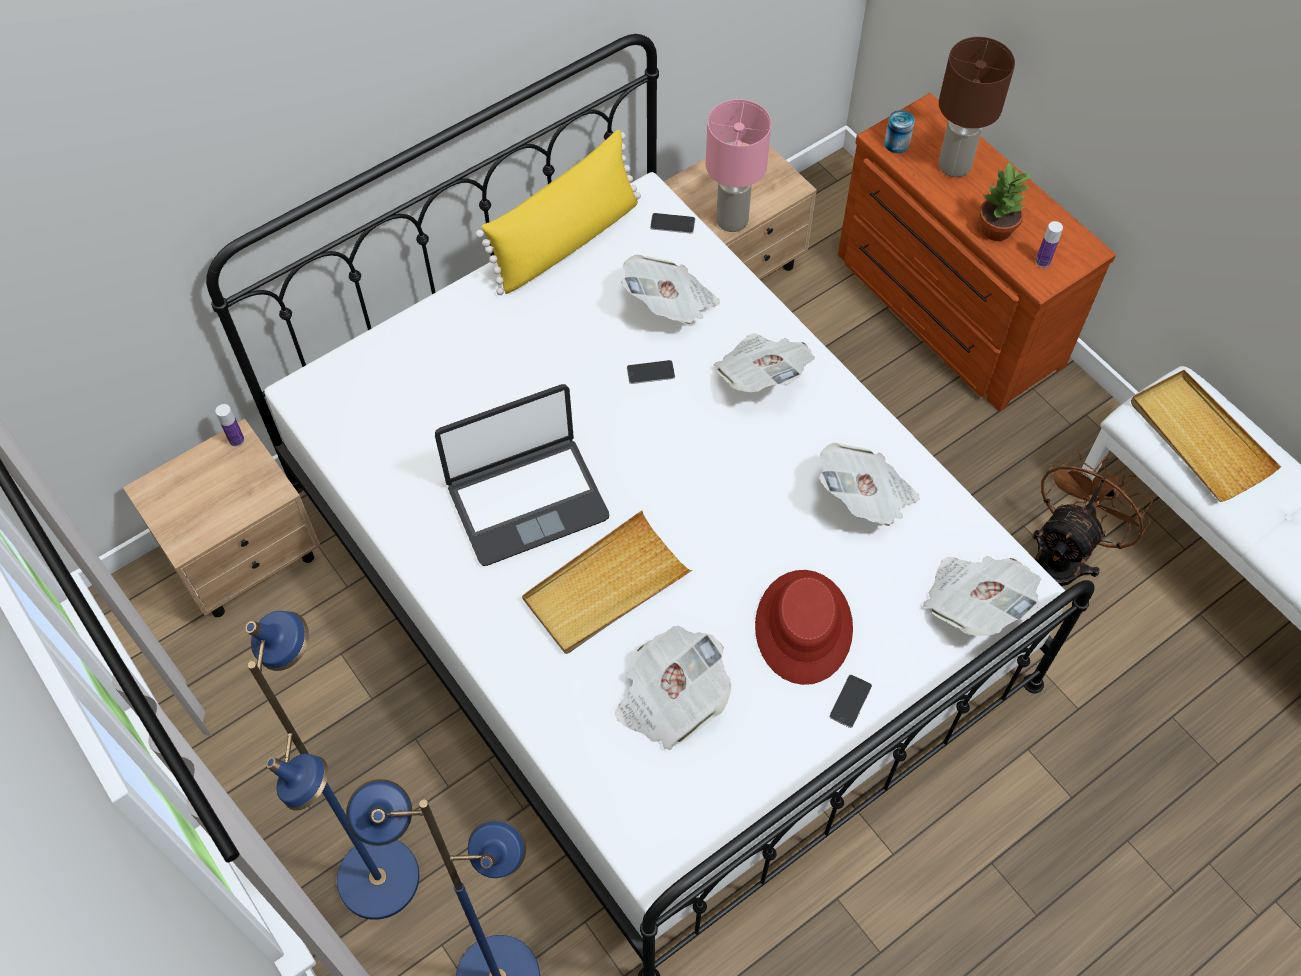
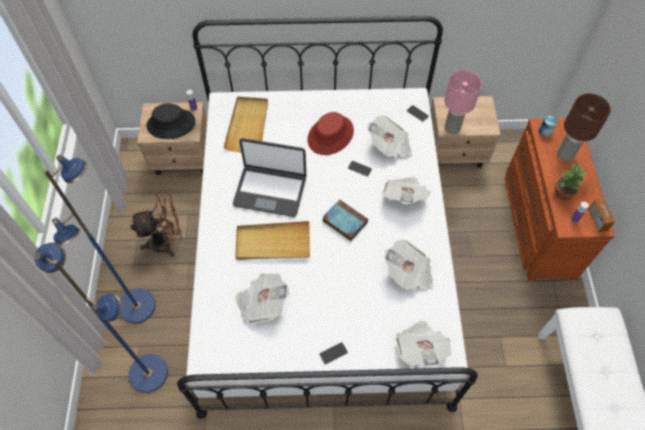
camera: 35 degrees right, 0 degrees up
yellow pillow [475,130,641,295] -> none
red hat [755,570,853,685] -> red hat moved to [307,112,354,155]
brown fan [1033,451,1153,586] -> brown fan moved to [130,191,182,257]
beige tray [1131,370,1281,502] -> beige tray moved to [224,97,268,152]
none -> black hat [147,103,196,139]
none -> book [323,199,368,241]
none -> radio [588,198,620,232]

